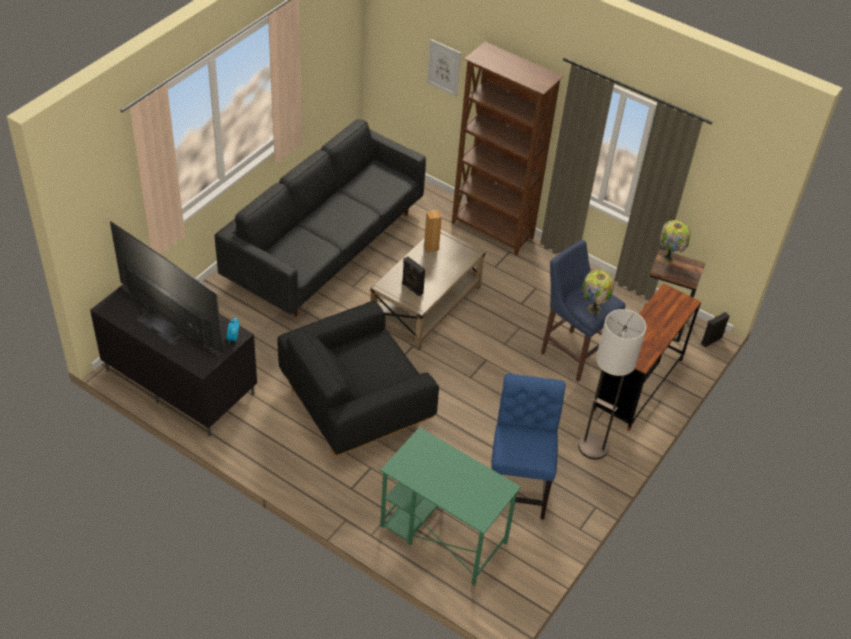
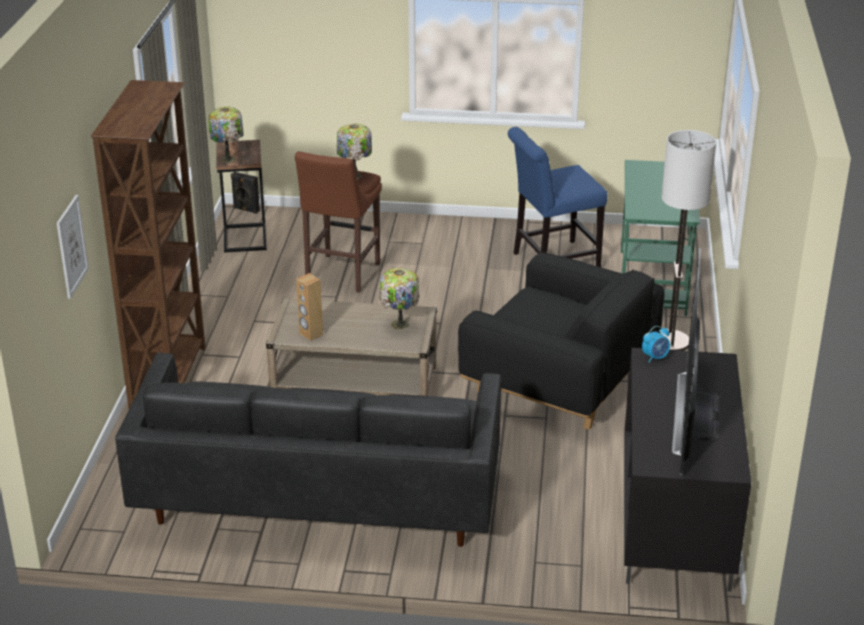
camera: 115 degrees left, 15 degrees down
black speaker [402,256,425,297] -> table lamp [380,268,419,329]
blue stool [541,240,626,382] -> brown stool [295,151,382,293]
floor lamp [578,309,646,460] -> floor lamp moved to [661,130,716,351]
brown desk [594,283,701,431] -> none

